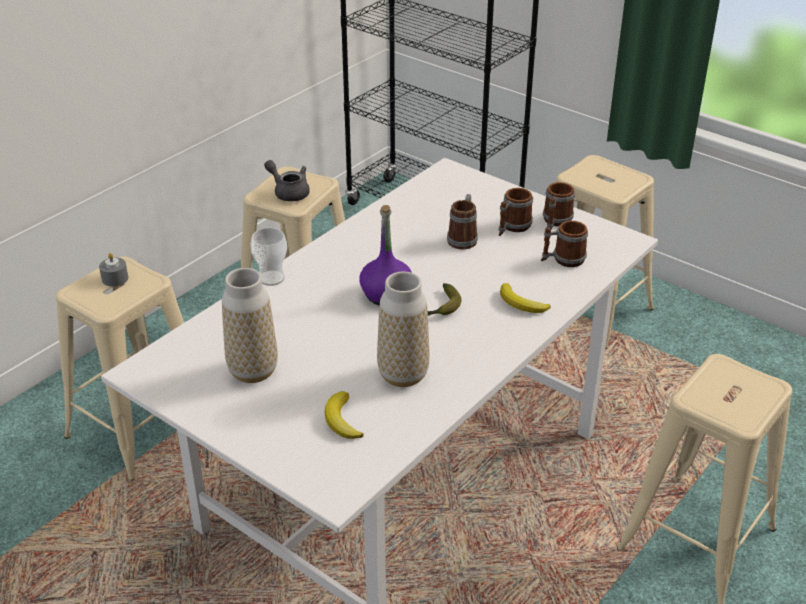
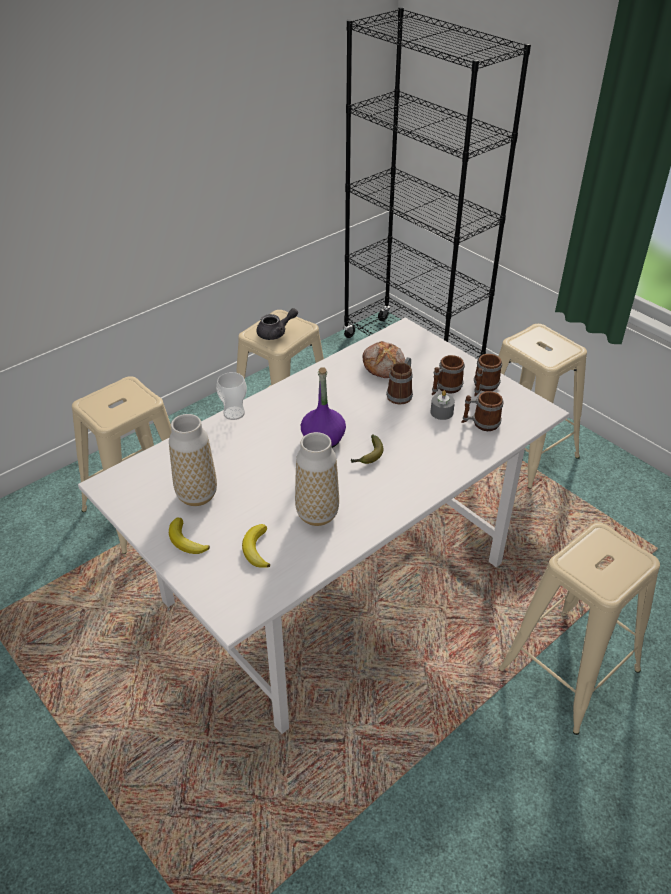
camera: 10 degrees right, 5 degrees up
grey candle [99,253,128,286] -> grey candle moved to [430,391,455,420]
grey teapot [264,160,310,201] -> grey teapot turned 105 degrees clockwise [257,308,298,340]
banana [500,283,551,313] -> banana moved to [169,517,210,554]
none -> bread [362,341,405,378]

